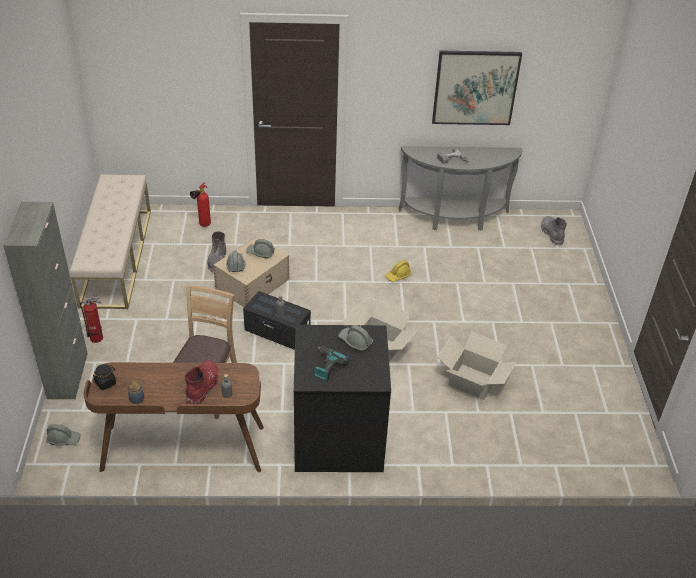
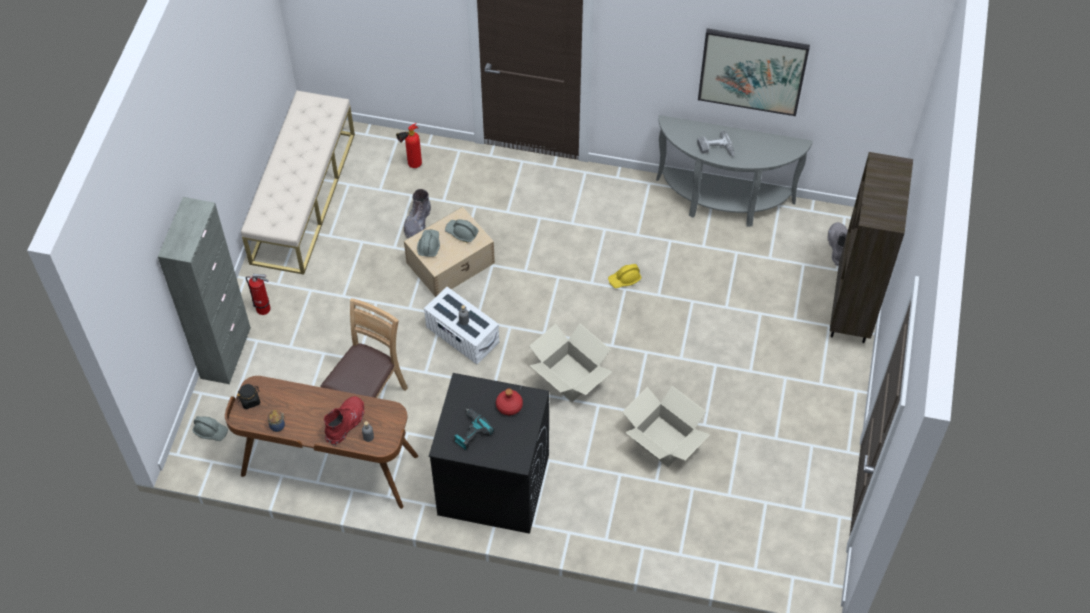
camera: 15 degrees right, 15 degrees up
black storage box [243,291,311,350] -> white storage box [424,287,499,364]
grey hard hat [338,325,373,351] -> red bottle [496,389,523,415]
none -> brown bookcase [830,152,913,343]

